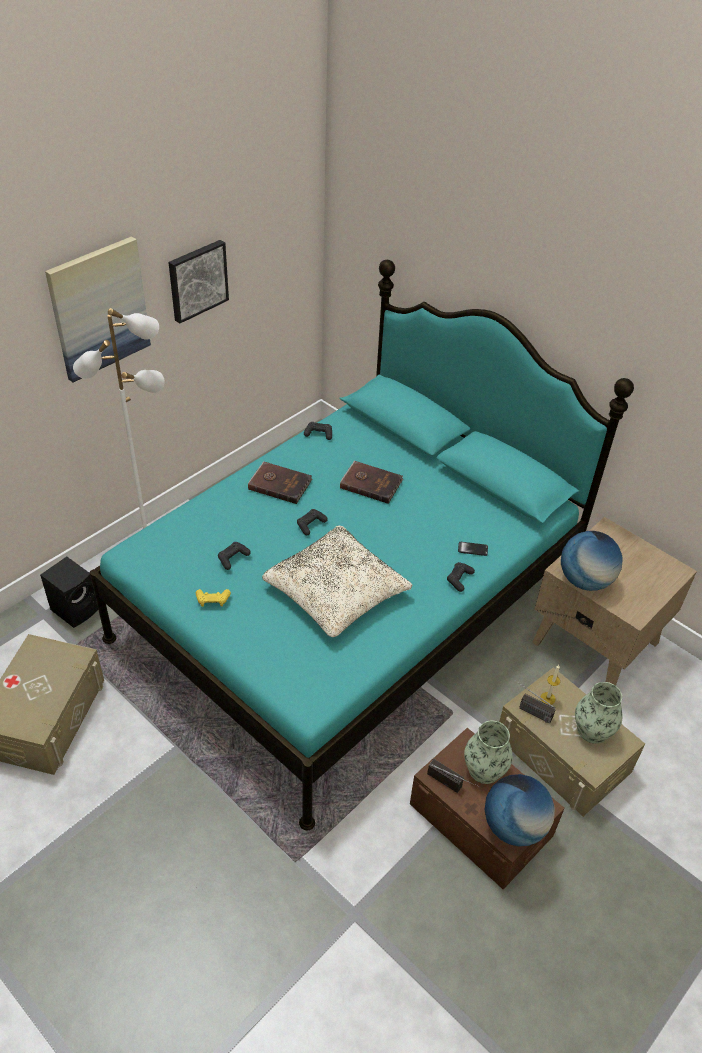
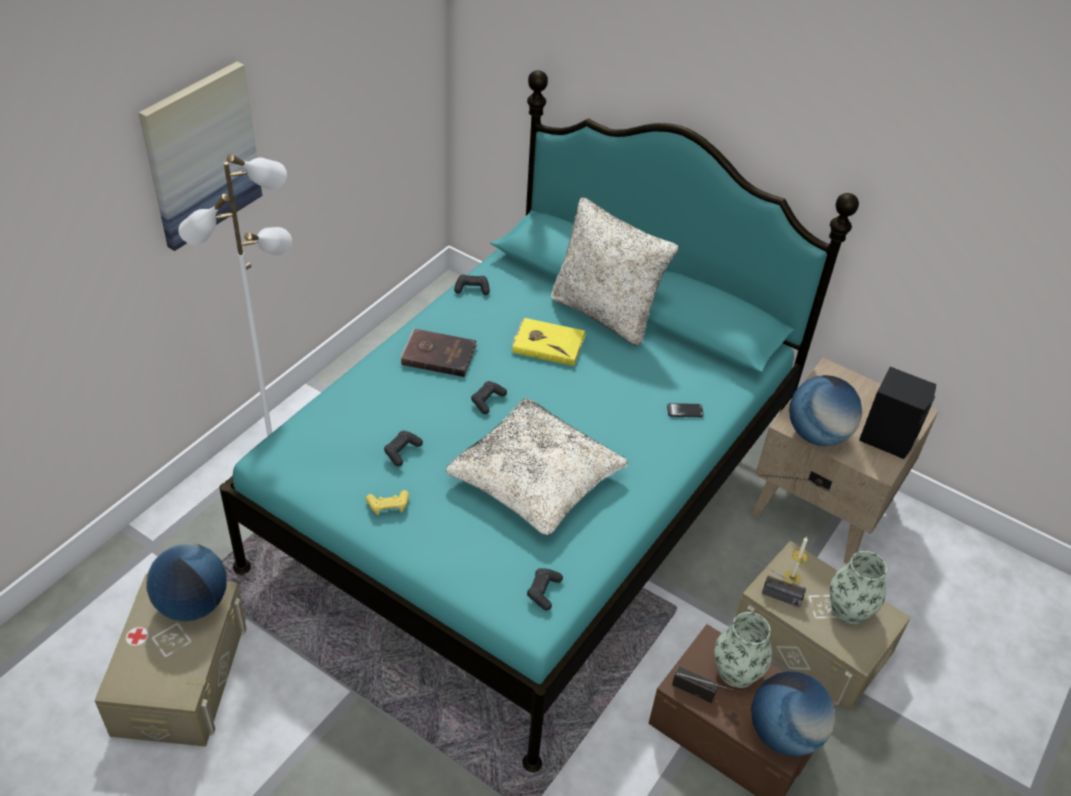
camera: 10 degrees left, 0 degrees up
black speaker [40,557,98,628] -> black speaker moved to [859,367,936,459]
picture [168,240,229,323] -> none
brown book [340,461,403,504] -> yellow book [511,317,586,366]
black game controller [447,562,475,592] -> black game controller moved to [527,568,563,610]
none -> globe [146,543,227,621]
none -> beige pillow [551,197,679,345]

